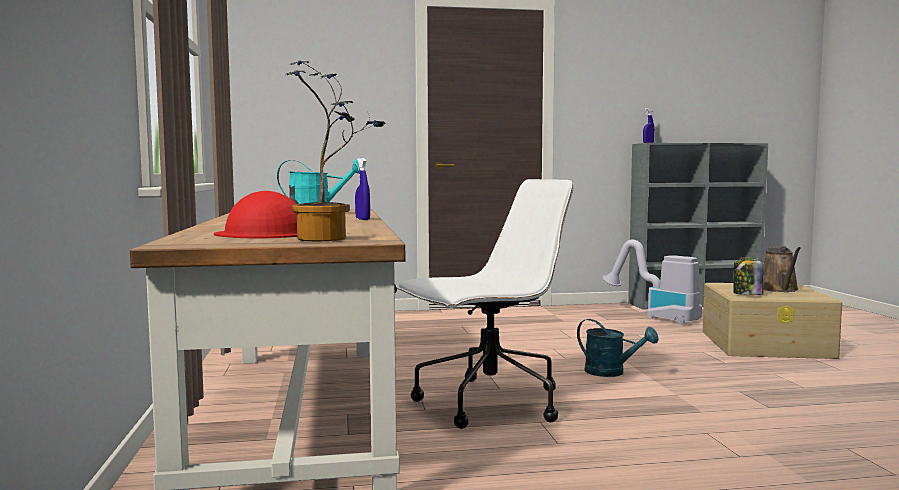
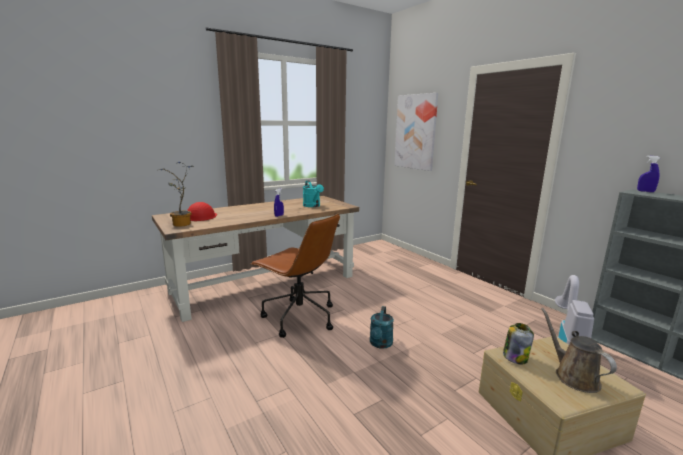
camera: 65 degrees right, 10 degrees up
white office chair [397,179,574,429] -> brown office chair [250,213,340,338]
brown watering can [764,246,801,292] -> brown watering can turned 90 degrees clockwise [541,308,617,393]
none -> picture [394,93,438,171]

